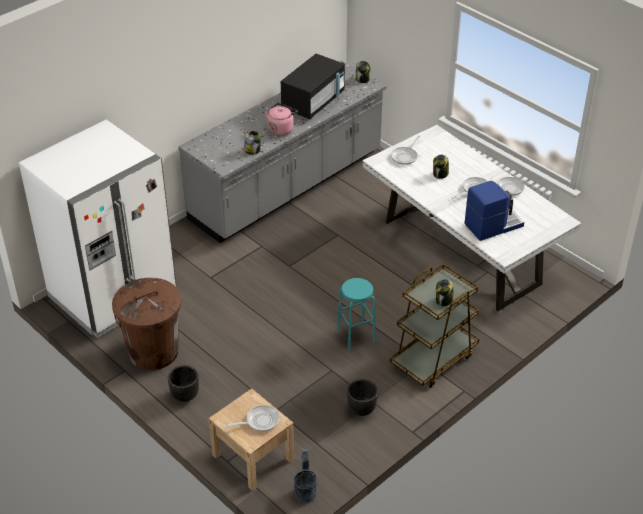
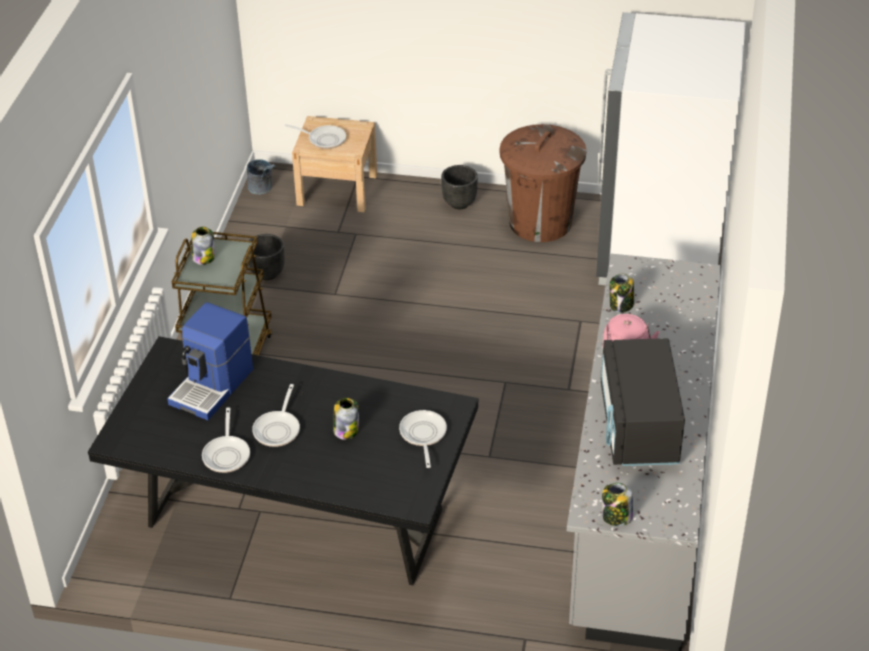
camera: 145 degrees right, 0 degrees up
frying pan [223,405,280,431] -> frying pan turned 105 degrees counterclockwise [284,124,346,149]
turquoise stool [337,278,375,350] -> none
white dining table [362,125,581,311] -> black dining table [88,336,479,585]

